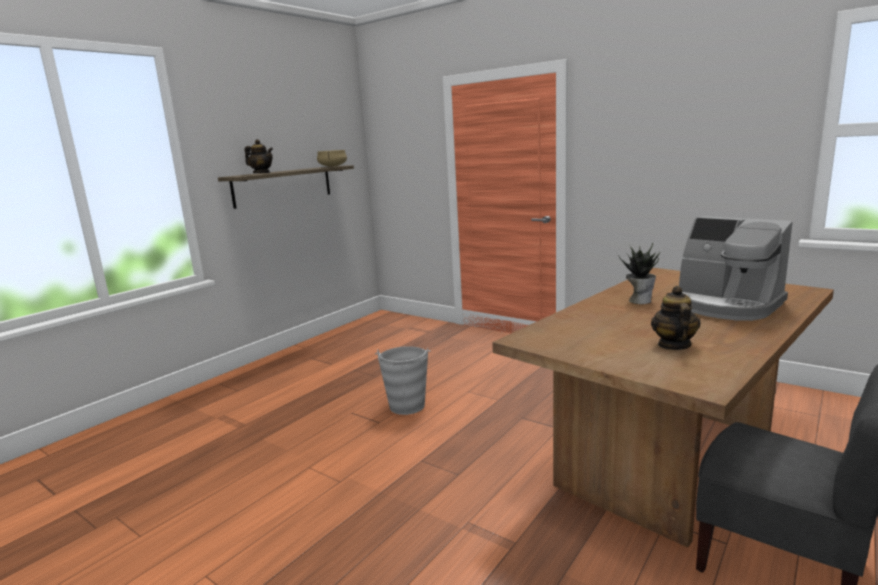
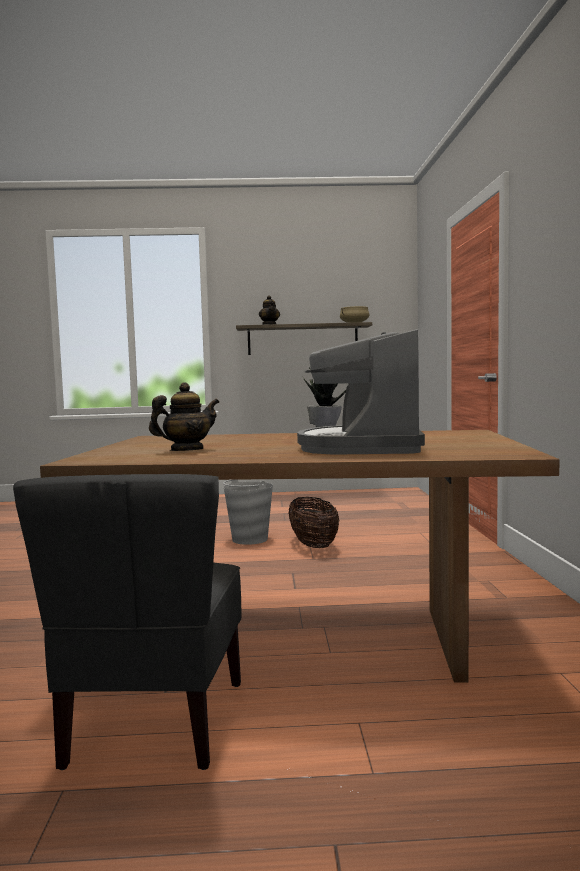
camera: 50 degrees right, 10 degrees down
none -> basket [288,497,339,548]

